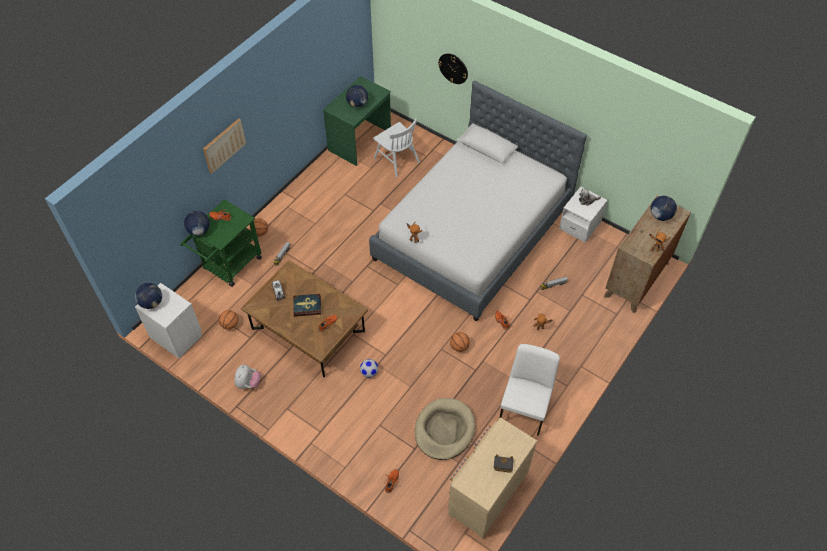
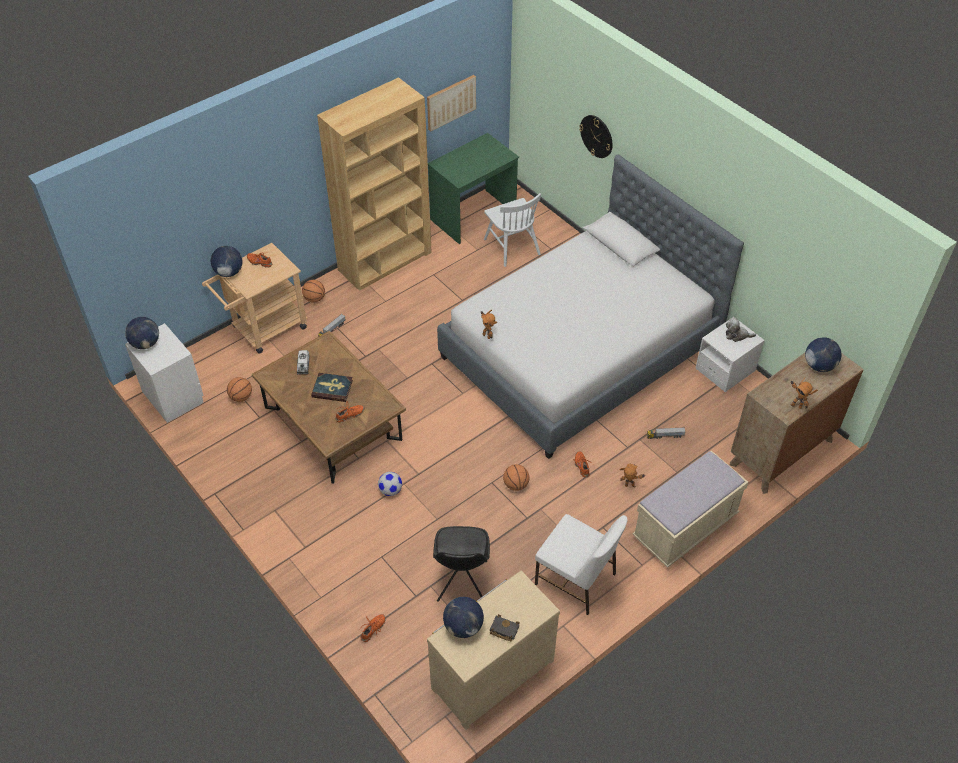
camera: 15 degrees right, 5 degrees down
green cart [180,199,262,287] -> beige cart [202,243,307,354]
picture [203,118,246,173] -> picture moved to [427,75,476,131]
plush toy [234,365,261,389] -> none
globe [346,85,368,108] -> globe moved to [443,597,484,638]
beige dog bed [415,398,475,460] -> black chair [433,526,490,602]
white chair [500,344,560,436] -> white chair turned 90 degrees clockwise [535,514,628,615]
none -> brown bookcase [317,77,432,291]
none -> beige bench [632,451,748,568]

